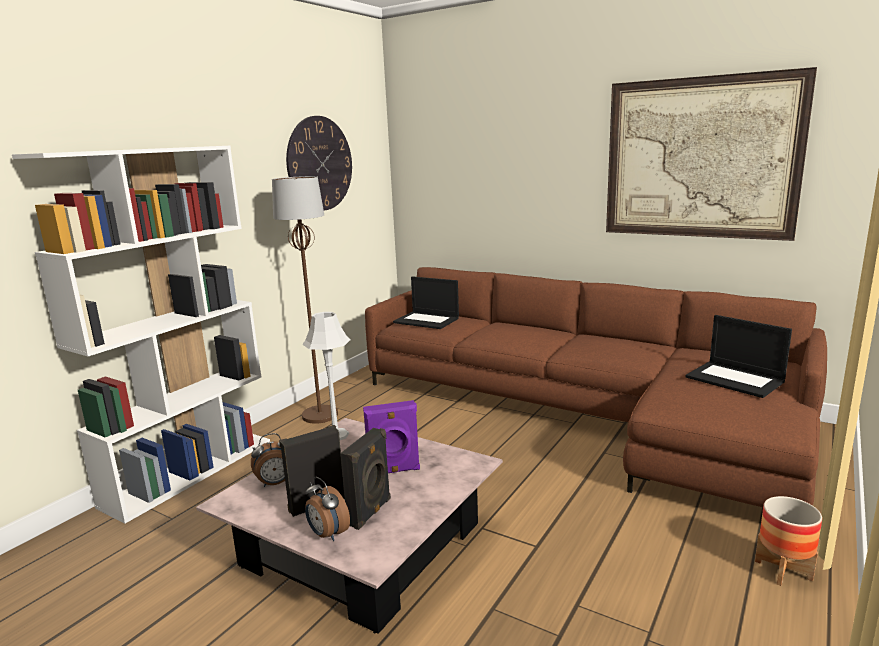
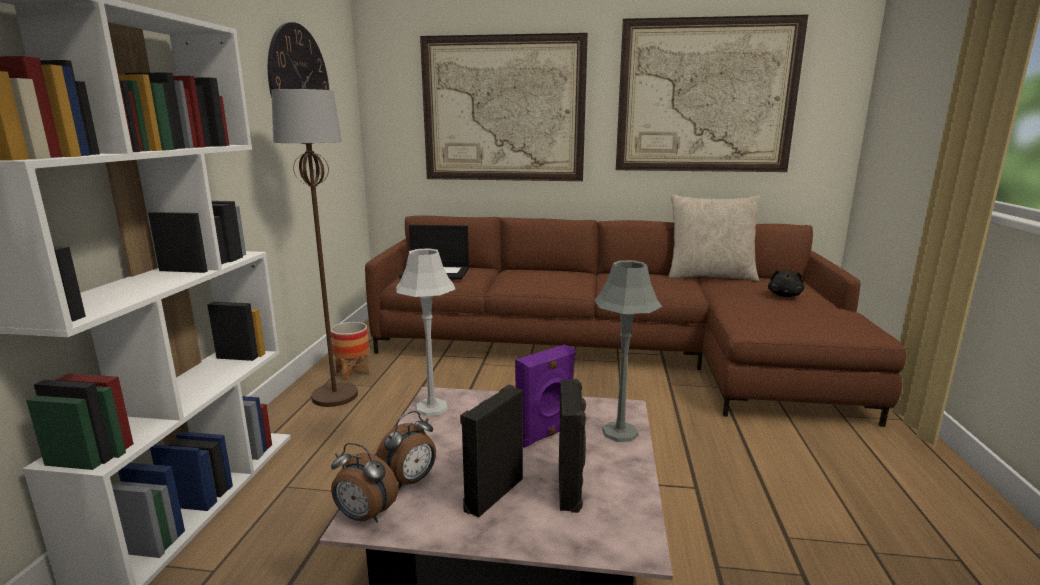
camera: 25 degrees left, 0 degrees up
alarm clock [305,477,350,541] -> alarm clock moved to [331,443,398,522]
laptop [686,315,792,398] -> black plush toy [768,269,804,297]
planter [755,496,822,586] -> planter moved to [331,322,370,381]
none -> picture [420,33,588,181]
none -> grey table lamp [594,260,662,442]
none -> beige pillow [669,195,760,281]

